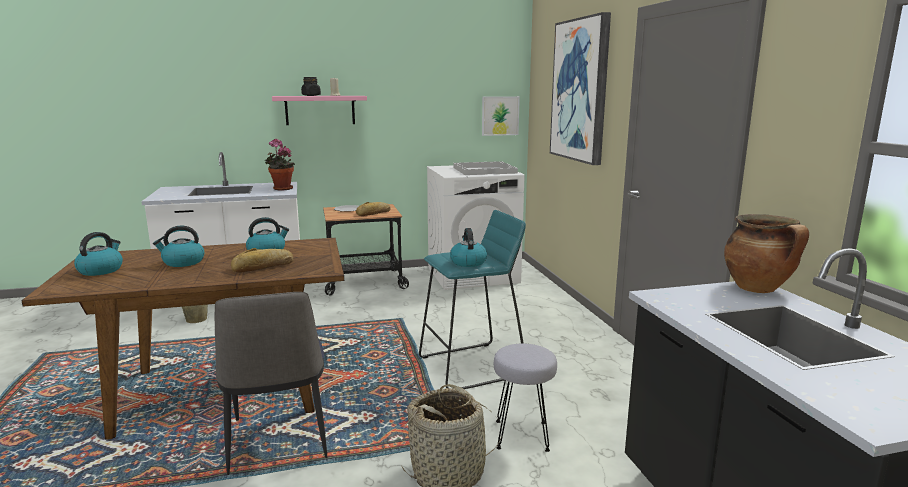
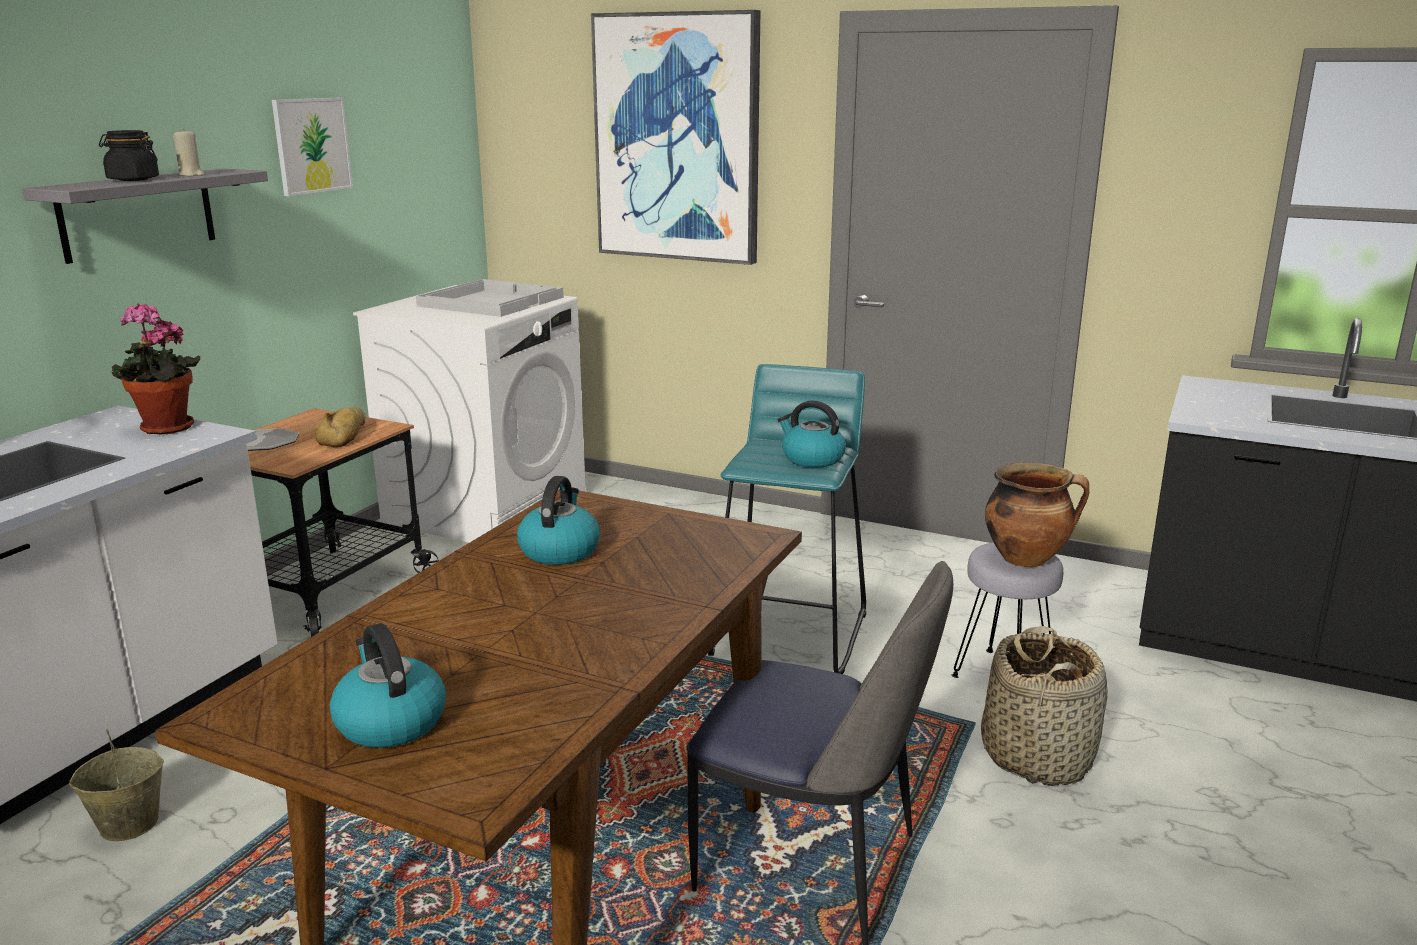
camera: 50 degrees left, 5 degrees up
kettle [153,226,204,267] -> none
bread [231,248,293,273] -> none
pink shelf [272,96,367,125] -> grey shelf [22,169,268,264]
picture [482,96,520,136] -> picture moved to [272,98,353,196]
cooking pot [724,214,809,293] -> cooking pot moved to [985,463,1089,567]

